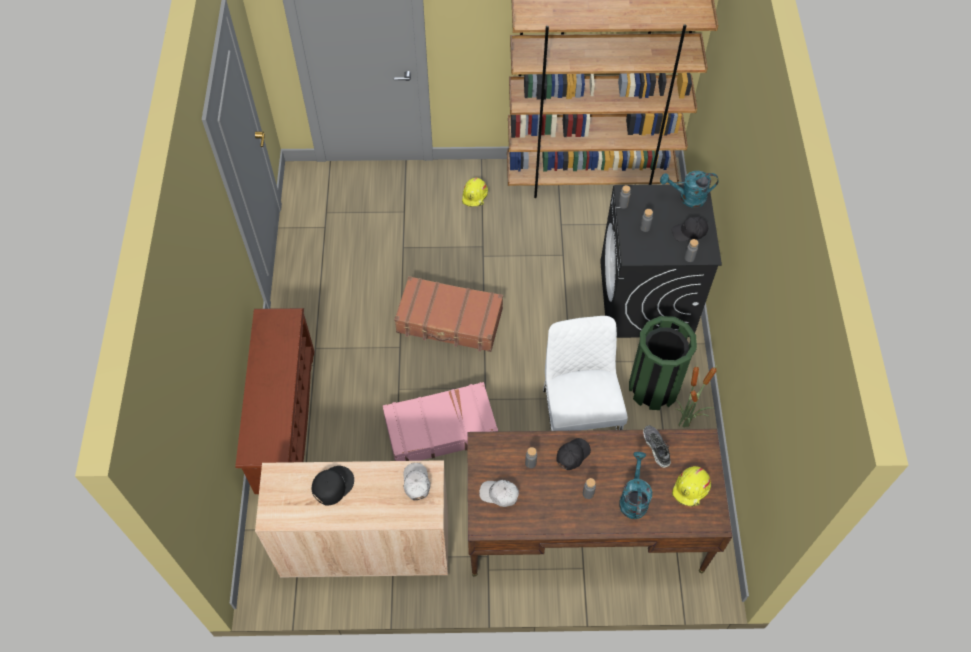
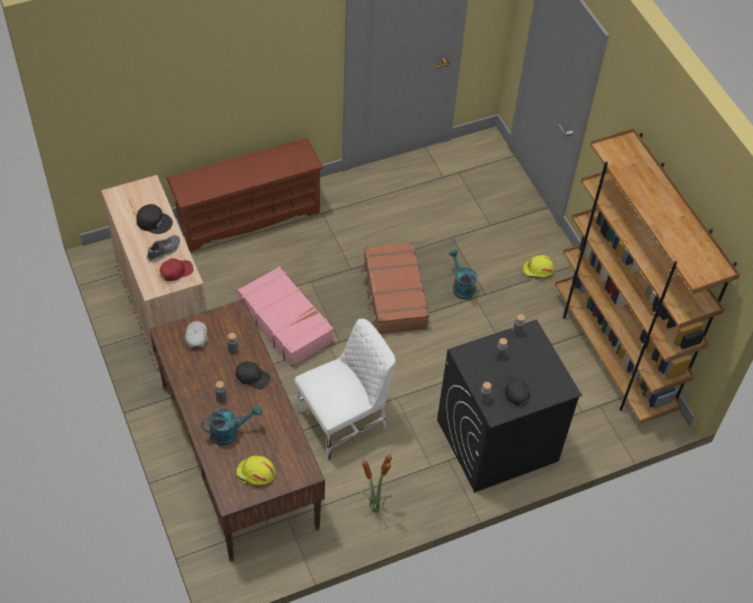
camera: 65 degrees right, 5 degrees down
white cap [403,463,431,500] -> red cap [160,258,194,281]
green trash can [629,316,697,410] -> none
shoe [643,425,671,467] -> shoe moved to [147,235,180,263]
turquoise watering can [660,171,719,208] -> turquoise watering can moved to [449,250,477,300]

